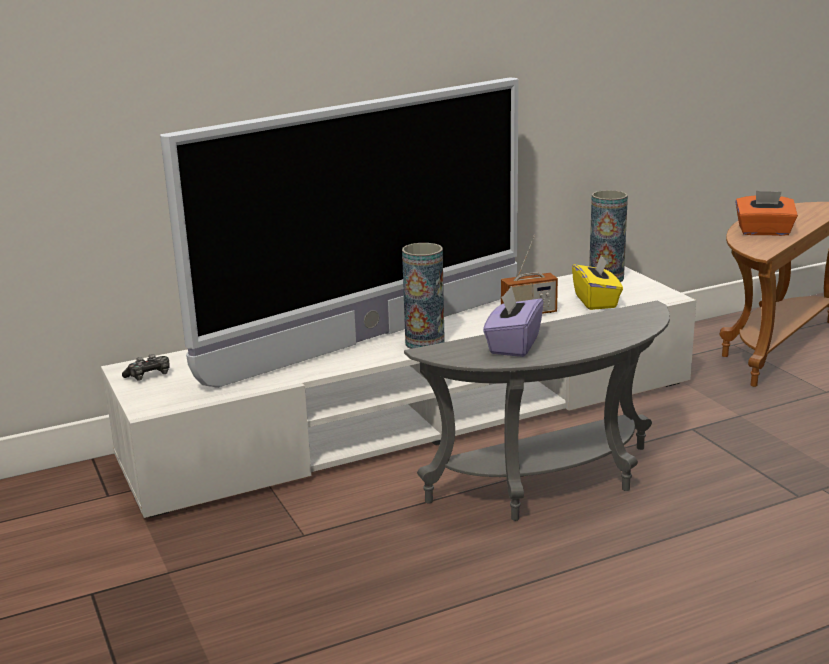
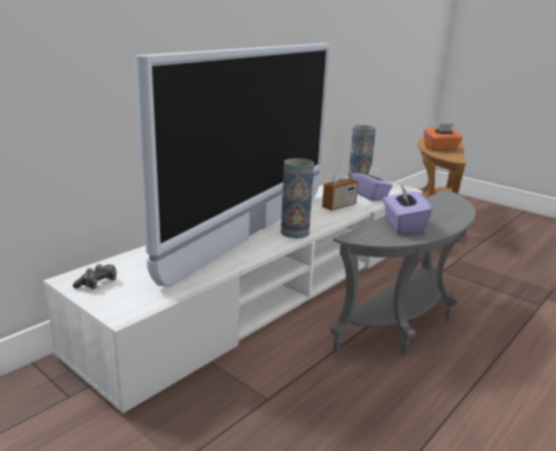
camera: 25 degrees left, 0 degrees up
yellow tissue box [572,255,623,310] -> purple tissue box [351,165,393,201]

